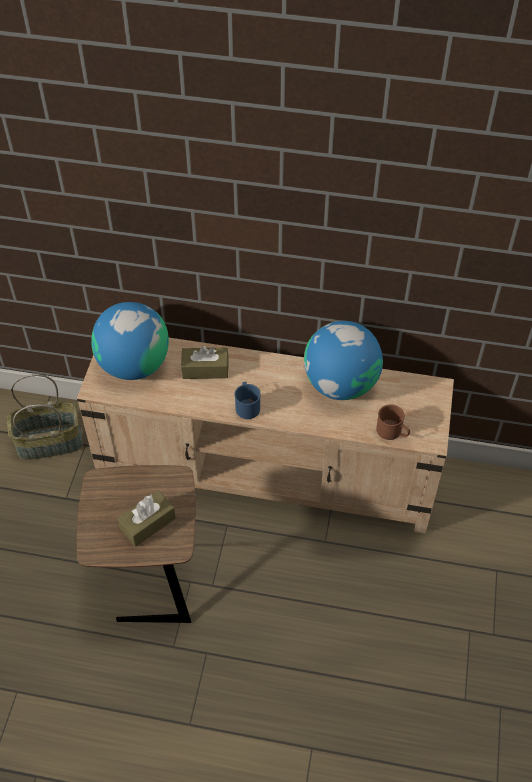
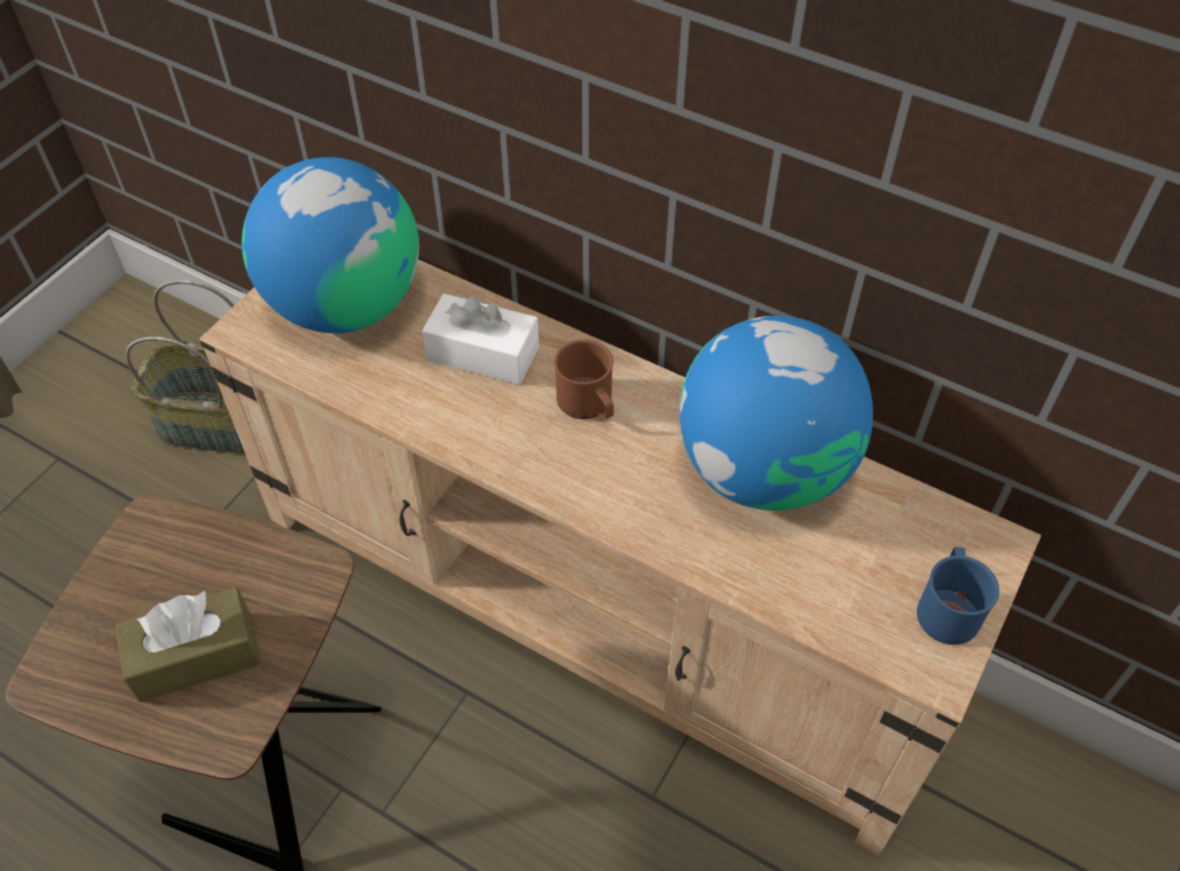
camera: 20 degrees right, 0 degrees up
brown tissue box [181,346,228,379] -> white tissue box [422,294,539,385]
blue mug [234,382,261,419] -> blue mug moved to [917,547,999,645]
brown mug [376,404,410,440] -> brown mug moved to [554,339,614,420]

